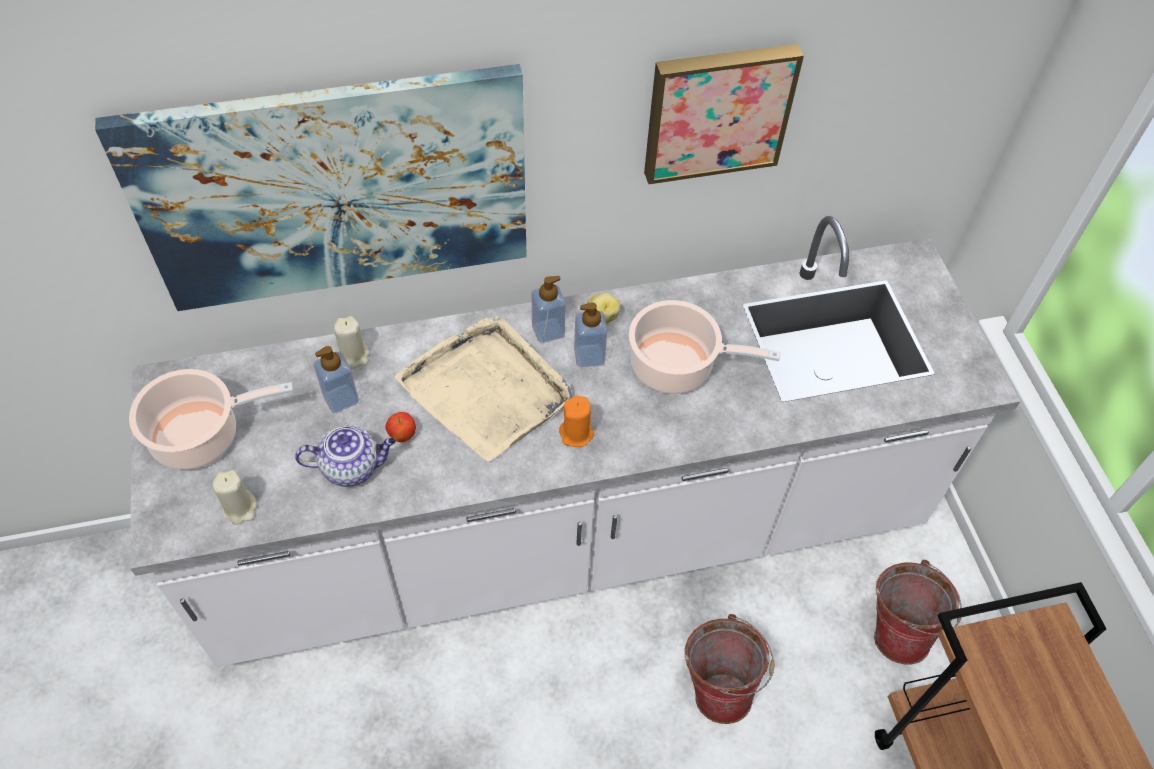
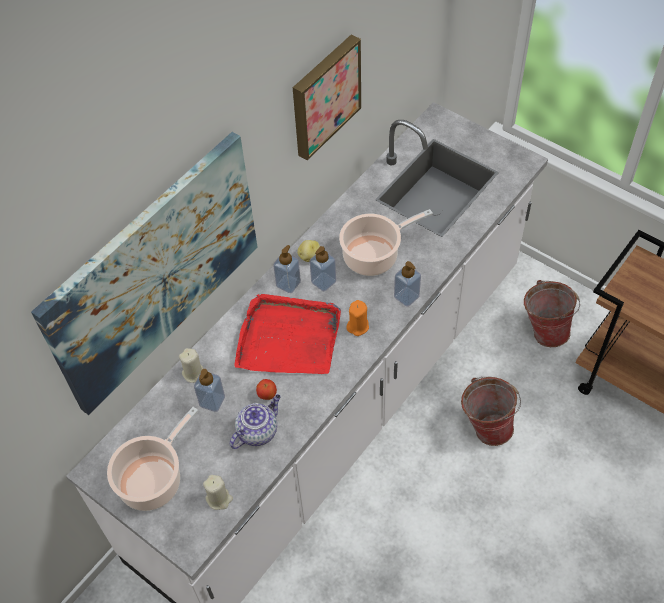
camera: 35 degrees left, 0 degrees up
beige tray [395,316,572,461] -> red tray [234,294,341,374]
none -> soap dispenser [394,261,421,307]

